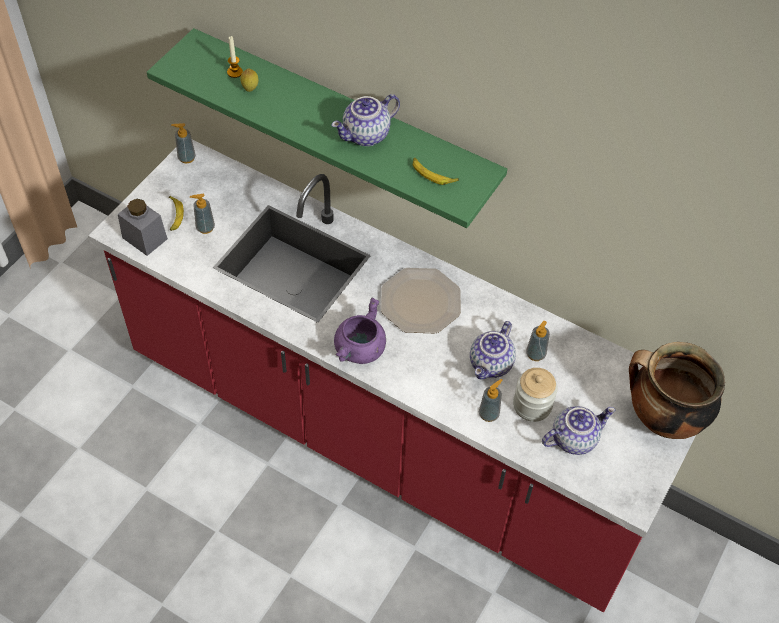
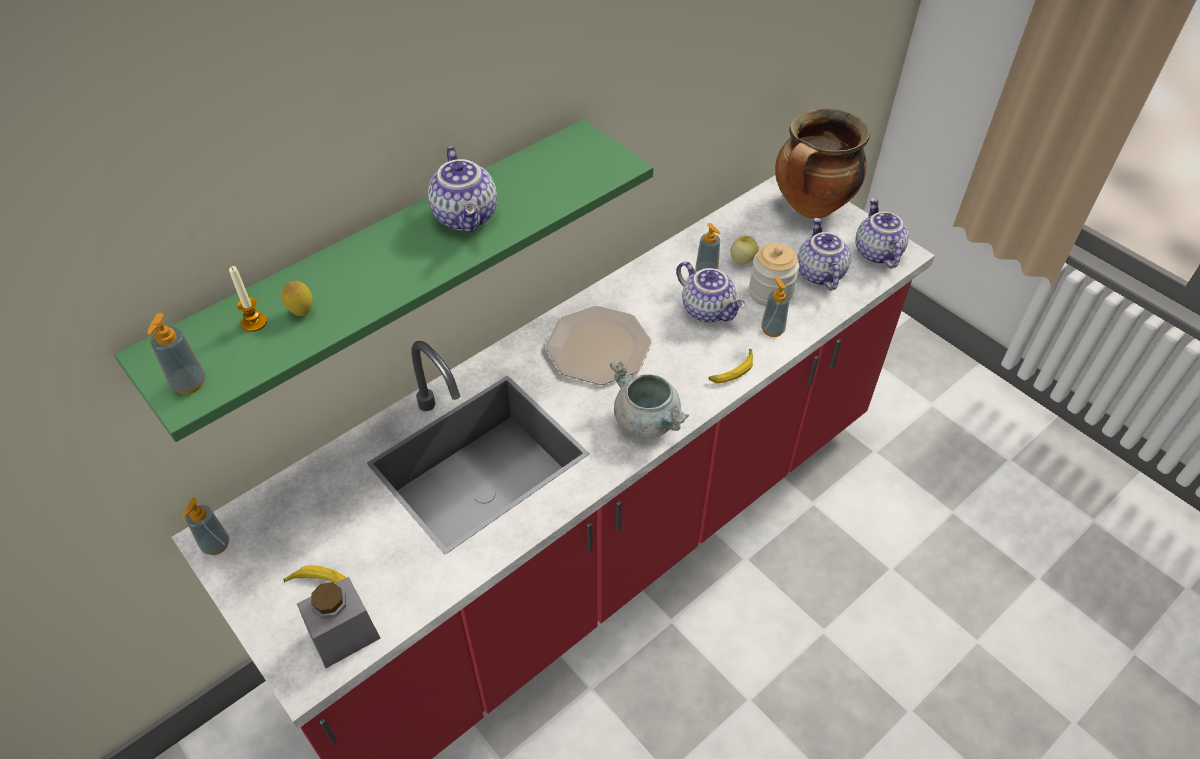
camera: 70 degrees left, 5 degrees down
soap dispenser [190,194,215,234] -> soap dispenser moved to [147,313,206,394]
purple cooking pot [334,298,386,364] -> grey cooking pot [610,360,689,438]
banana [413,158,459,185] -> banana moved to [709,349,753,383]
none -> apple [731,236,759,265]
none -> teapot [855,198,909,268]

